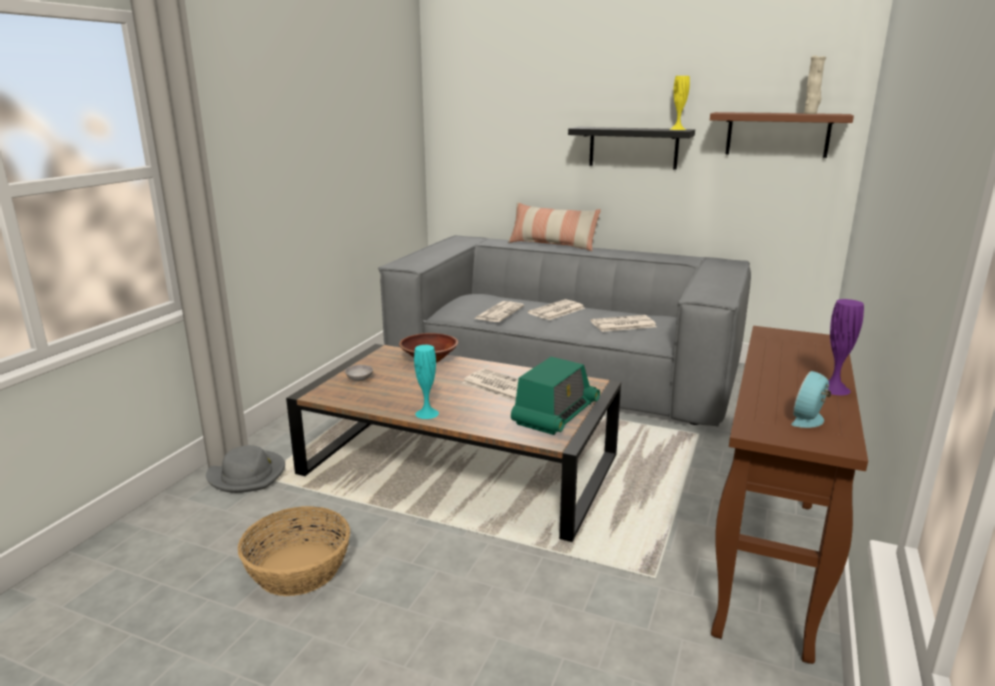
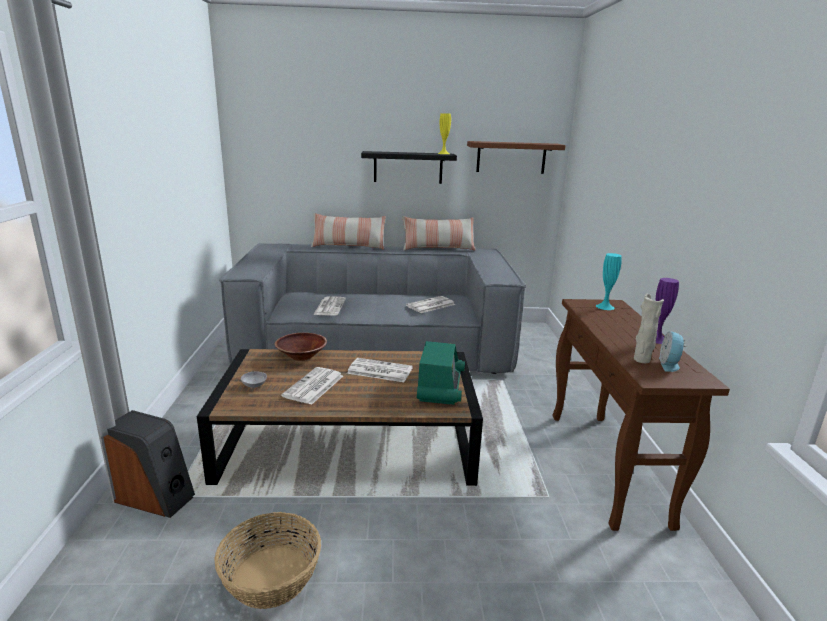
camera: 25 degrees left, 0 degrees up
grey hat [206,445,285,493] -> speaker [104,410,195,518]
turquoise vase [414,345,439,419] -> turquoise vase moved to [596,253,622,310]
newspaper [528,299,585,320] -> newspaper moved to [281,367,343,405]
beige vase [804,55,826,114] -> beige vase moved to [634,294,664,363]
none -> pillow [402,216,475,251]

